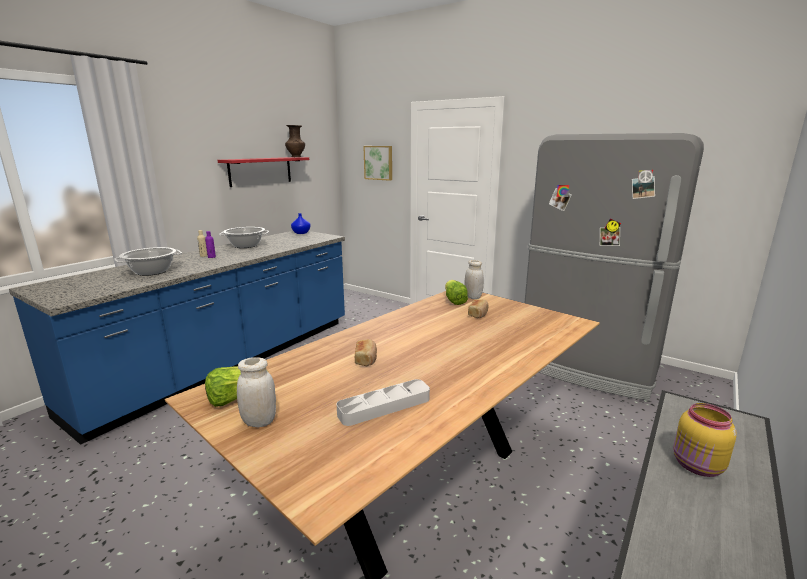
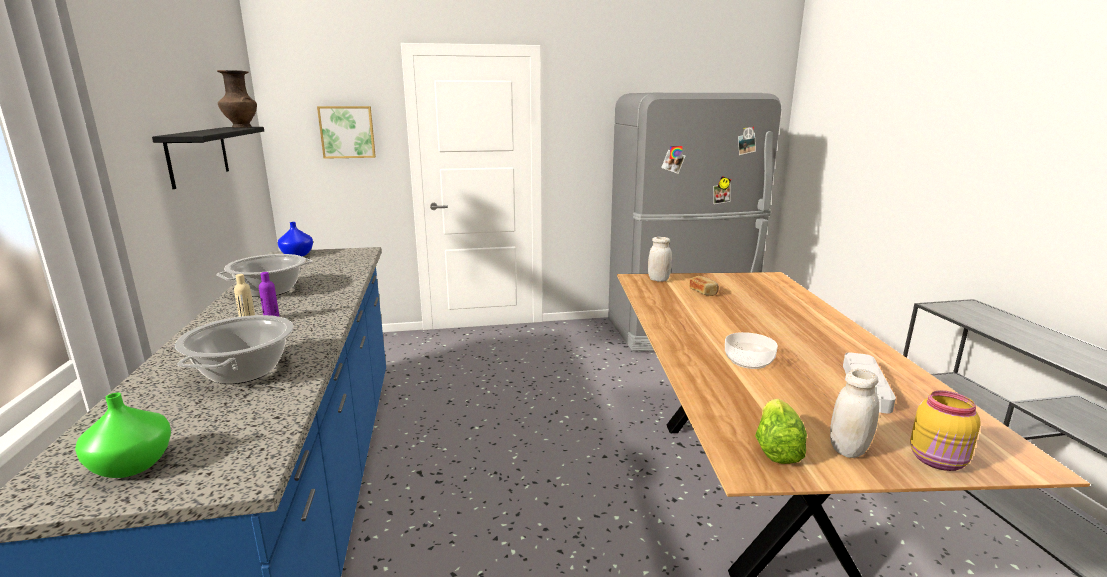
camera: 45 degrees left, 0 degrees up
red shelf [217,157,309,187] -> black shelf [152,127,264,189]
bread [355,339,377,366] -> bowl [725,332,778,369]
lettuce [445,280,468,305] -> none
yellow jar [673,403,737,477] -> yellow jar moved to [910,390,981,471]
none -> green vase [75,393,171,478]

